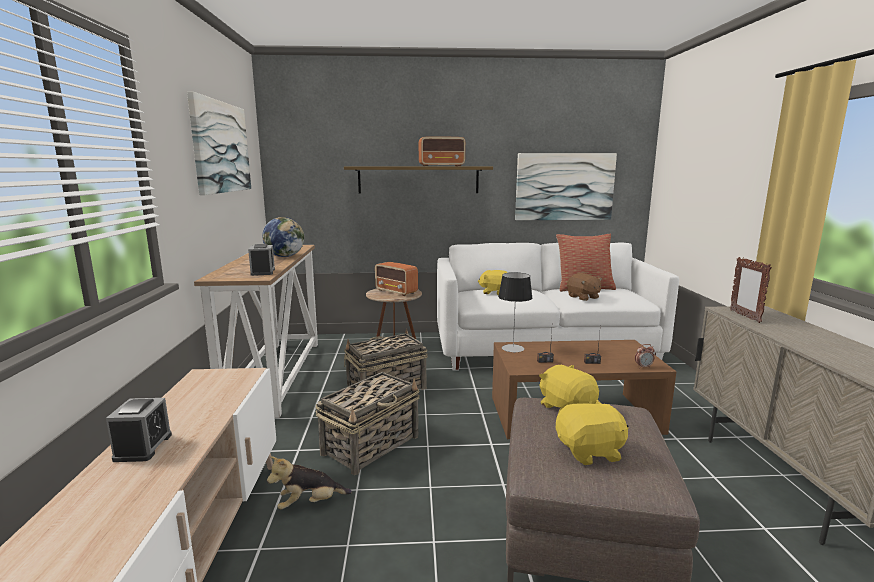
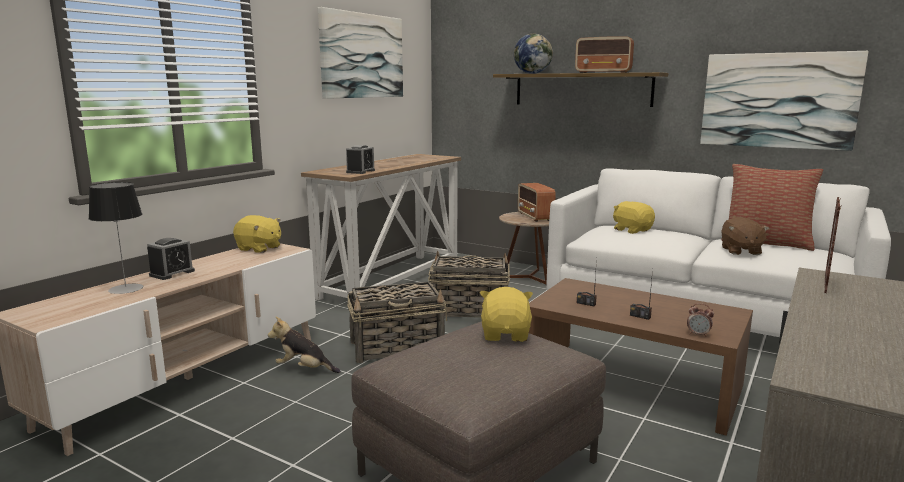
camera: 35 degrees right, 0 degrees up
globe [262,217,304,257] -> globe moved to [514,33,553,74]
table lamp [498,272,533,353] -> table lamp moved to [88,182,143,294]
yellow plush toy [556,399,629,465] -> yellow plush toy moved to [233,215,281,253]

